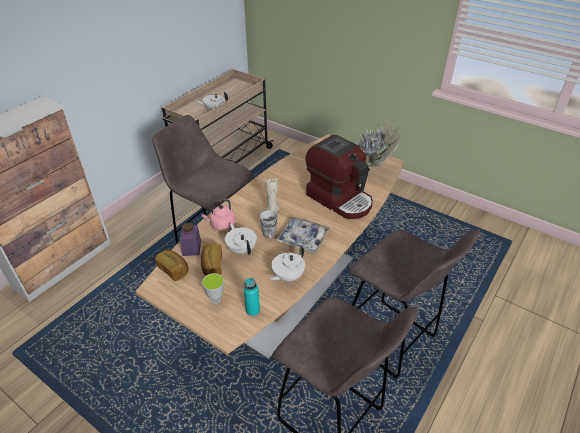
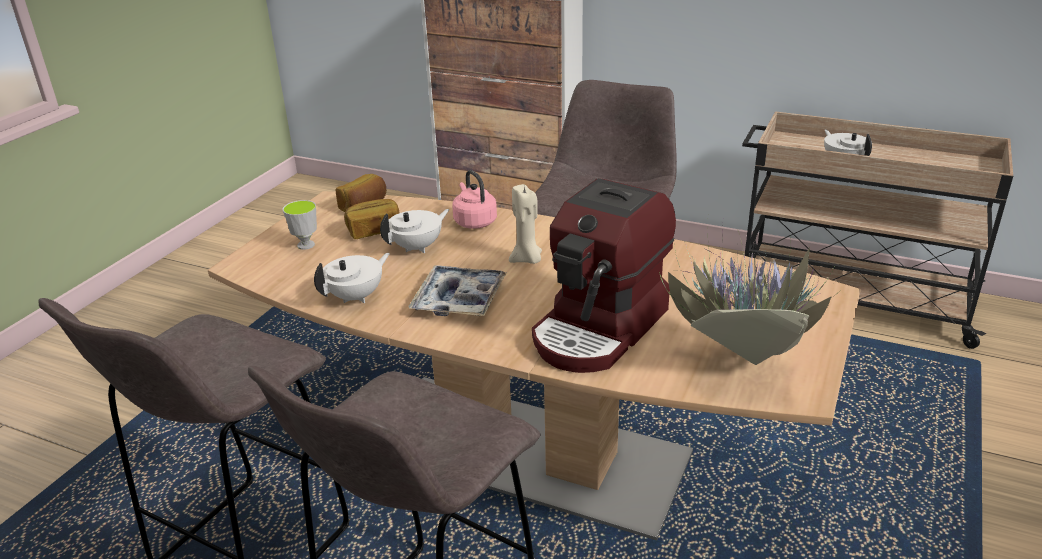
camera: 80 degrees right, 10 degrees down
purple jar [180,223,201,256] -> none
turquoise bottle [244,277,260,316] -> none
cup [260,210,278,238] -> none
white teapot [270,246,305,282] -> white teapot turned 105 degrees clockwise [314,253,390,303]

